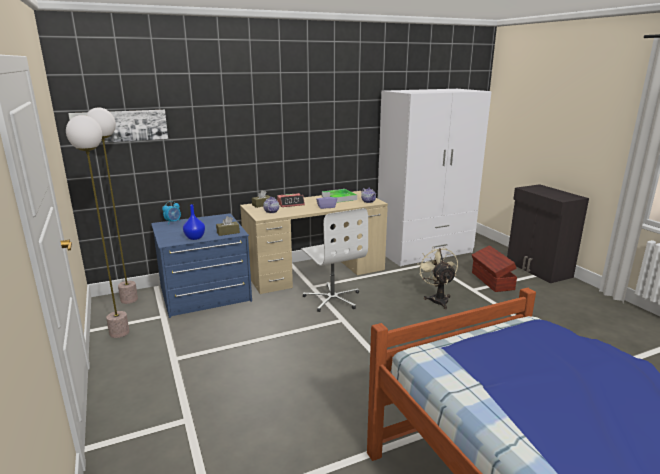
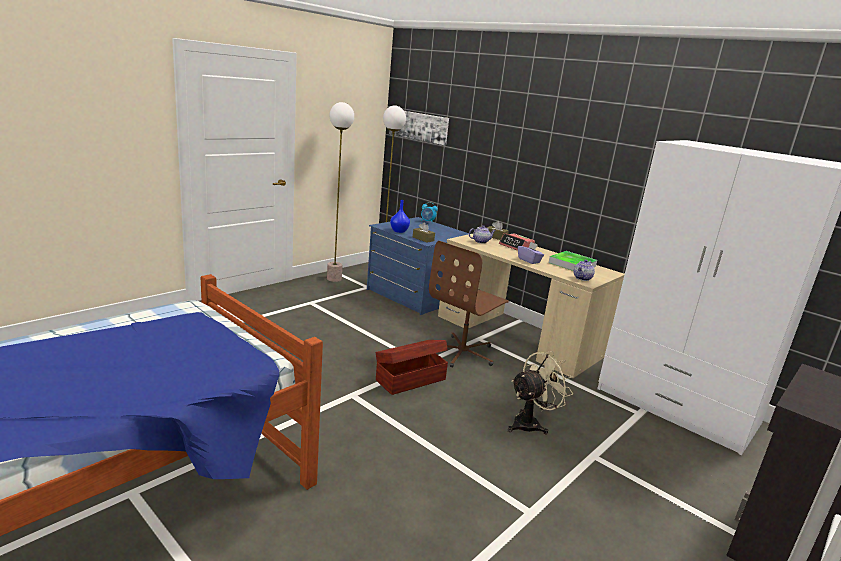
camera: 65 degrees right, 0 degrees up
white office chair [301,208,368,312] -> brown office chair [429,241,509,368]
brown storage box [472,245,517,292] -> brown storage box moved to [376,340,448,395]

